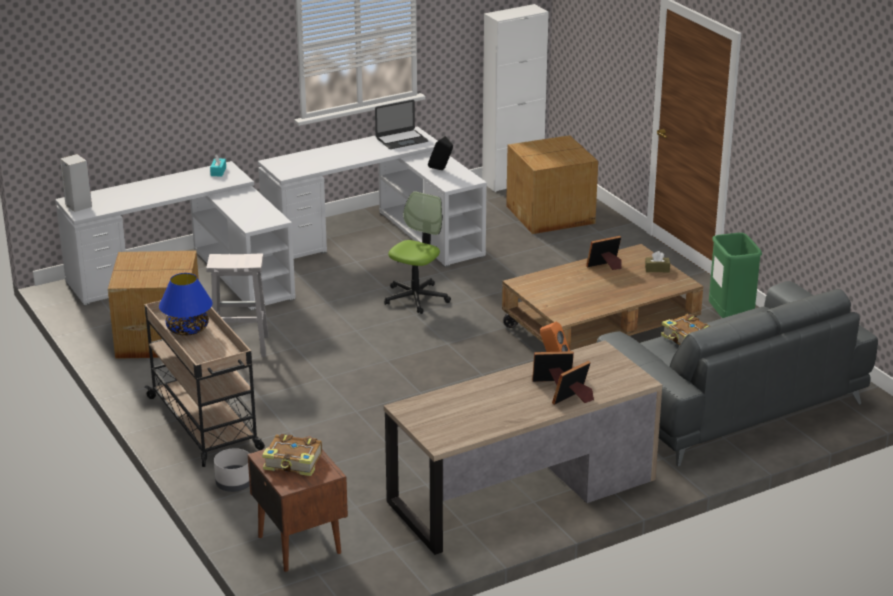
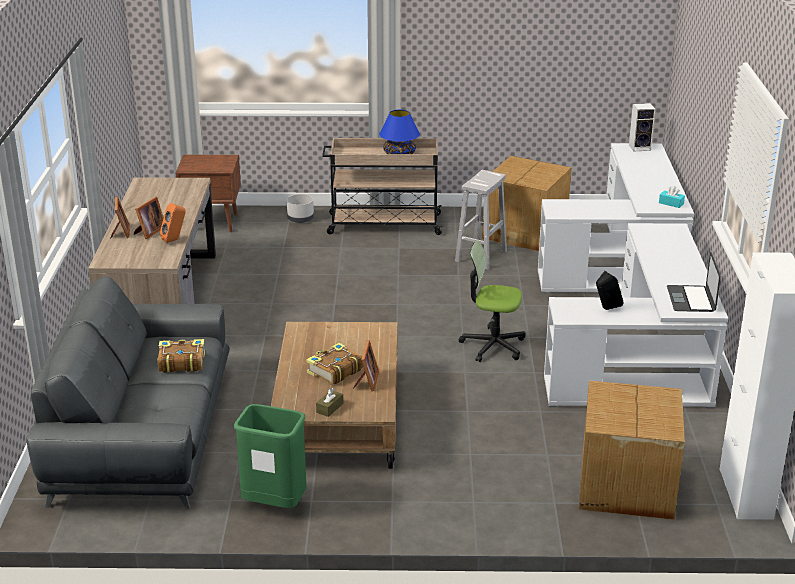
camera: 120 degrees right, 0 degrees up
book [262,434,322,476] -> book moved to [306,343,363,385]
office chair [384,191,451,314] -> office chair turned 135 degrees clockwise [459,240,526,362]

